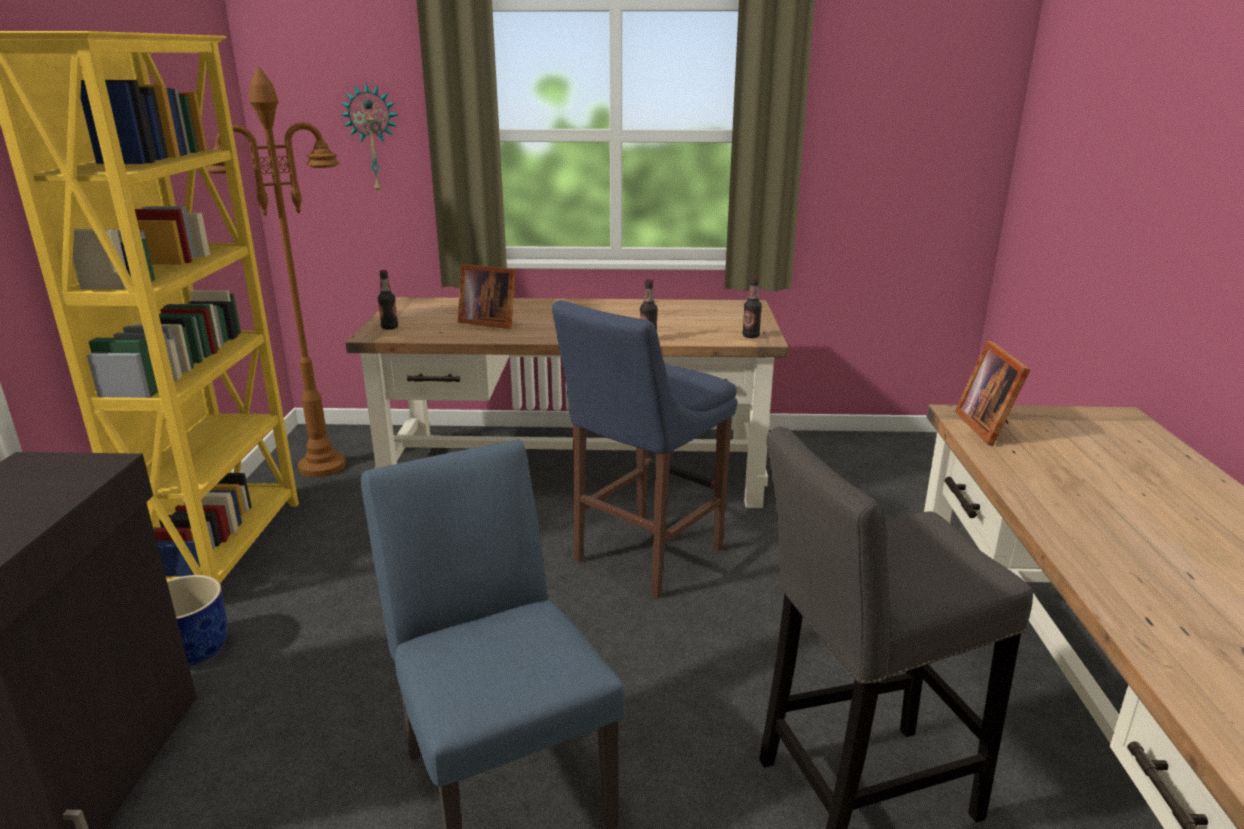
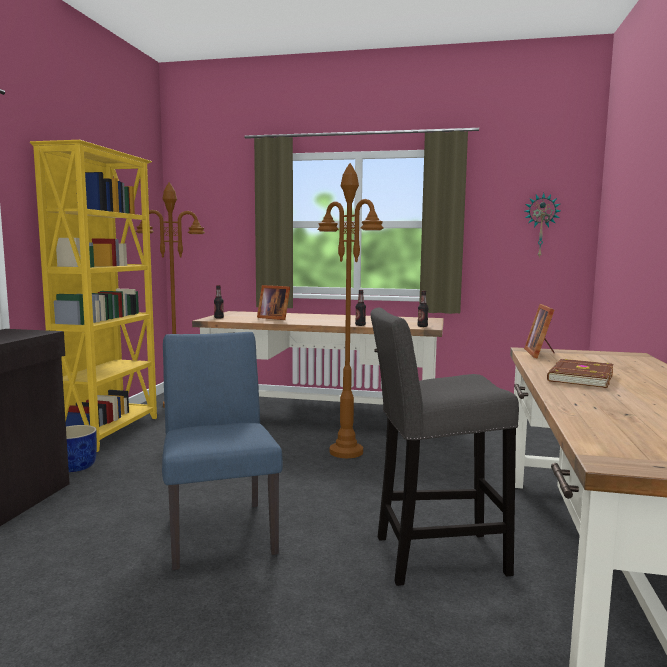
camera: 10 degrees right, 15 degrees down
wall clock [340,83,399,194] -> wall clock moved to [524,193,560,259]
blue stool [552,300,737,599] -> brown floor lamp [317,163,384,458]
none -> brown book [547,359,613,388]

